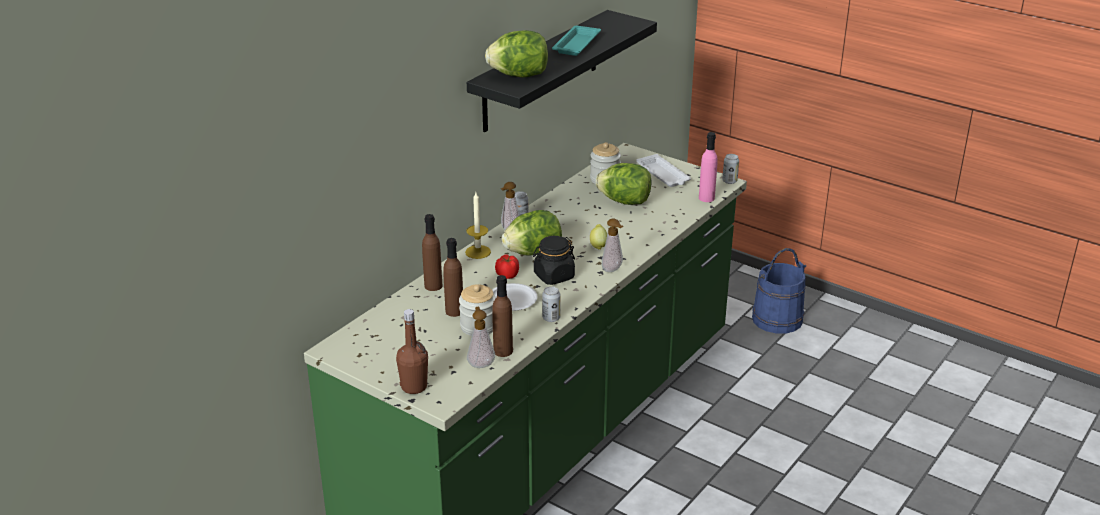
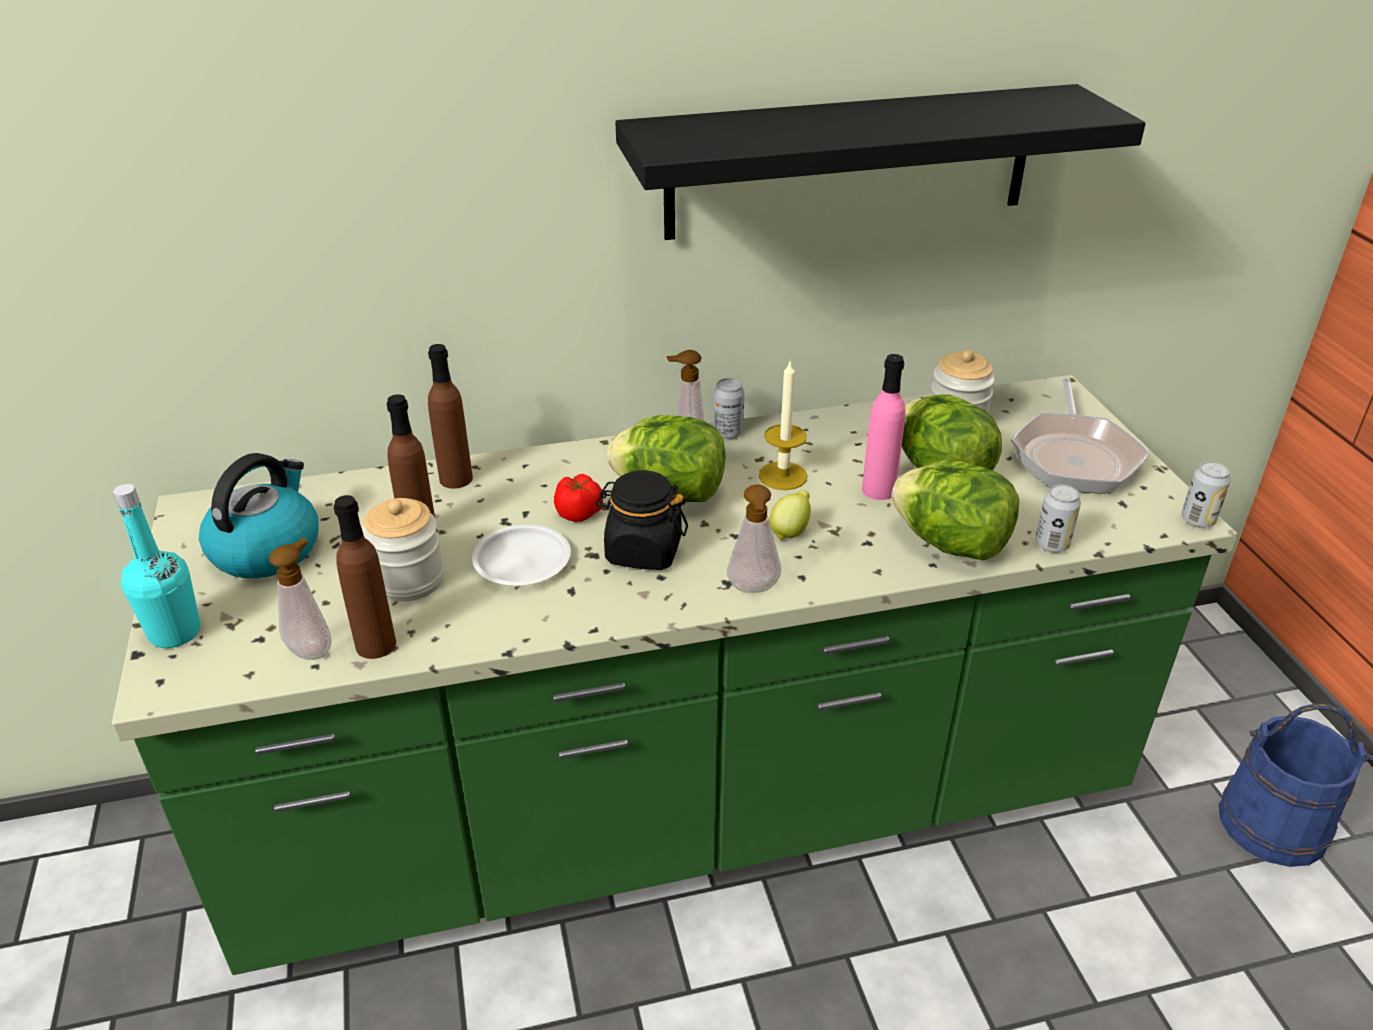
camera: 40 degrees right, 5 degrees up
brown bottle [396,309,428,394] -> turquoise bottle [113,484,201,648]
candle [465,193,491,259] -> candle moved to [759,362,807,490]
lettuce [485,30,548,78] -> lettuce moved to [891,460,1019,560]
can [542,286,561,322] -> can moved to [1035,484,1081,552]
turquoise tray [552,26,601,56] -> none
white tray [636,154,691,187] -> frying pan [1011,378,1149,494]
pink bottle [699,132,718,202] -> pink bottle moved to [862,354,906,500]
none -> kettle [199,453,319,578]

